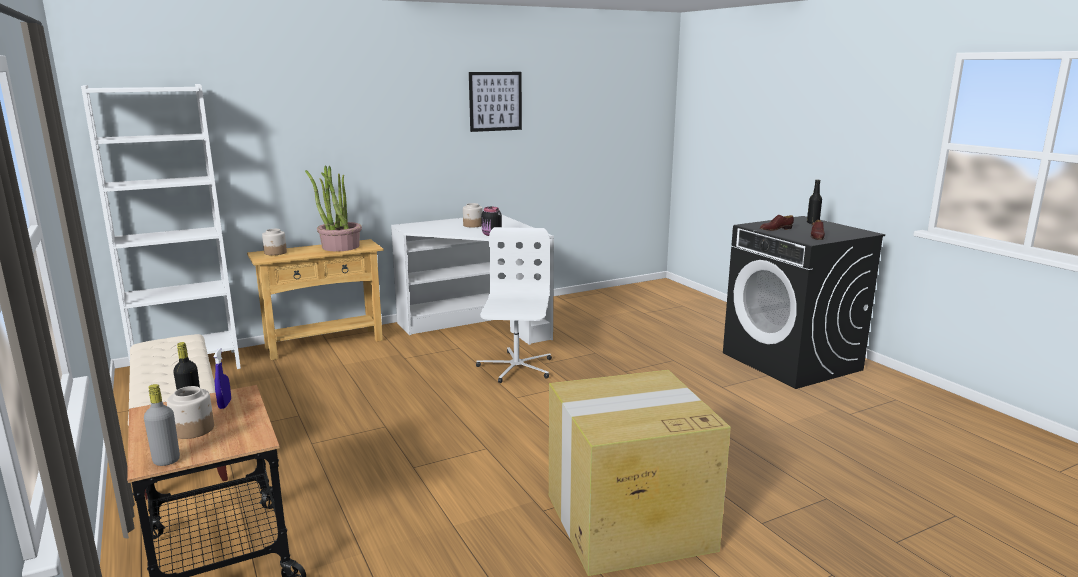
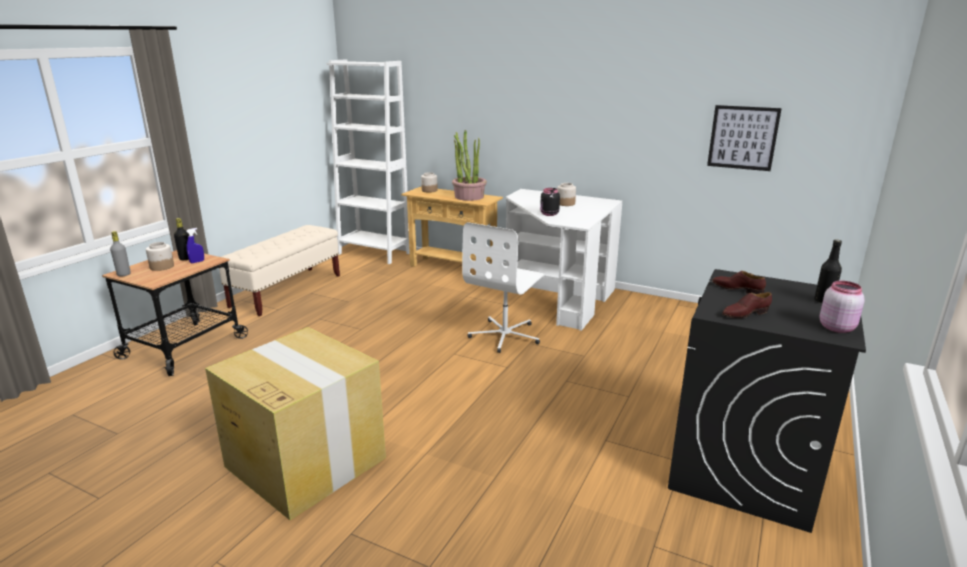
camera: 55 degrees right, 5 degrees up
picture [469,72,522,132] -> picture moved to [707,105,782,171]
white office chair [476,227,552,383] -> white office chair turned 150 degrees clockwise [462,222,545,353]
none -> pink jar [820,281,864,333]

